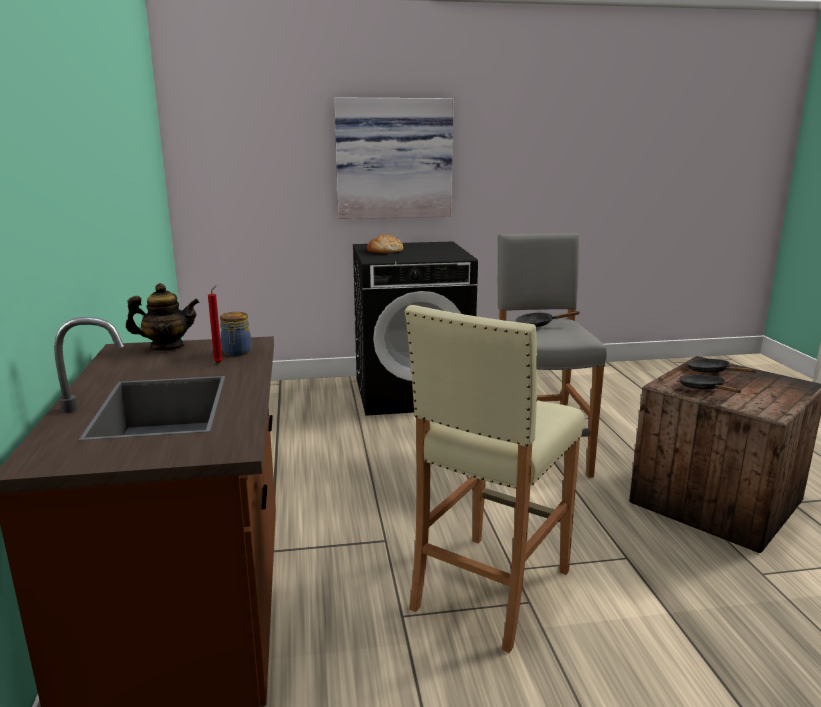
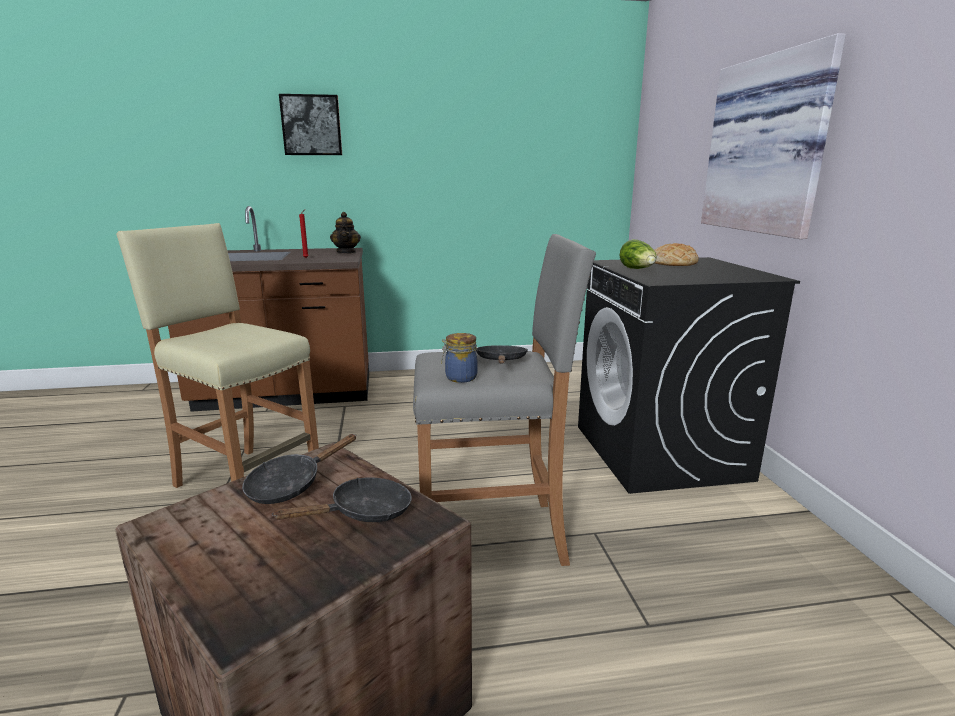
camera: 90 degrees right, 0 degrees up
jar [220,312,251,356] -> jar moved to [441,333,478,383]
black frying pan [679,375,742,393] -> black frying pan turned 150 degrees clockwise [242,434,357,504]
none -> picture [279,94,342,155]
none -> lettuce [619,239,657,269]

